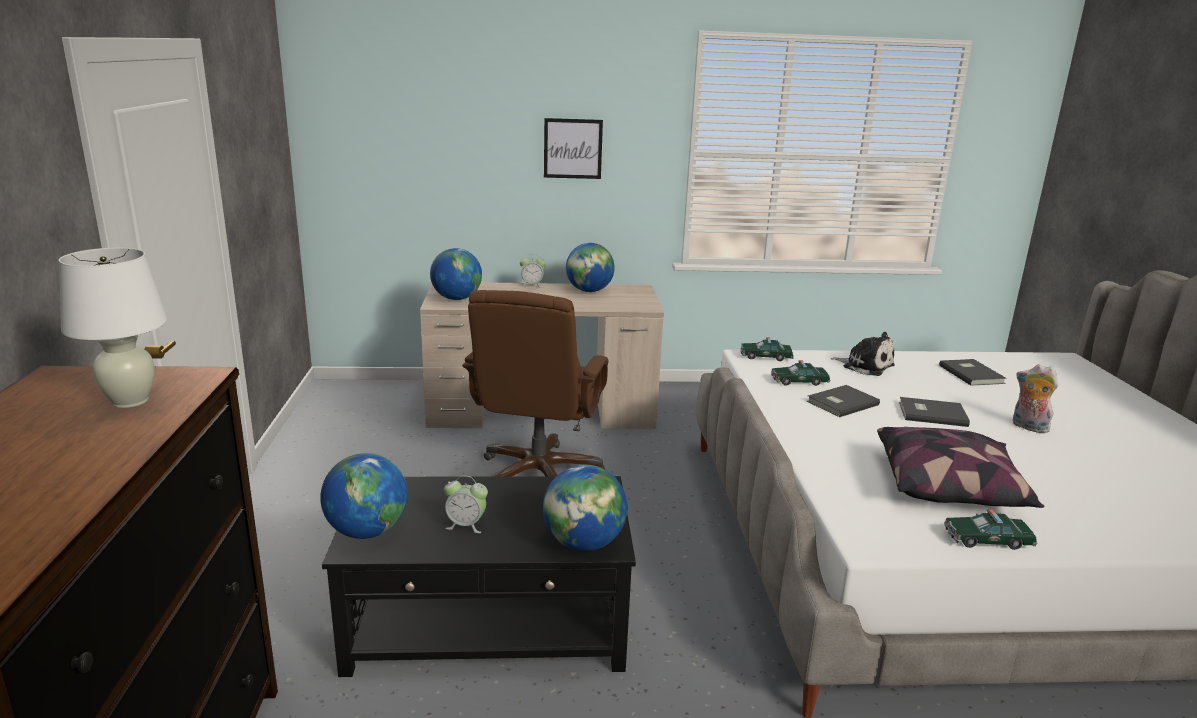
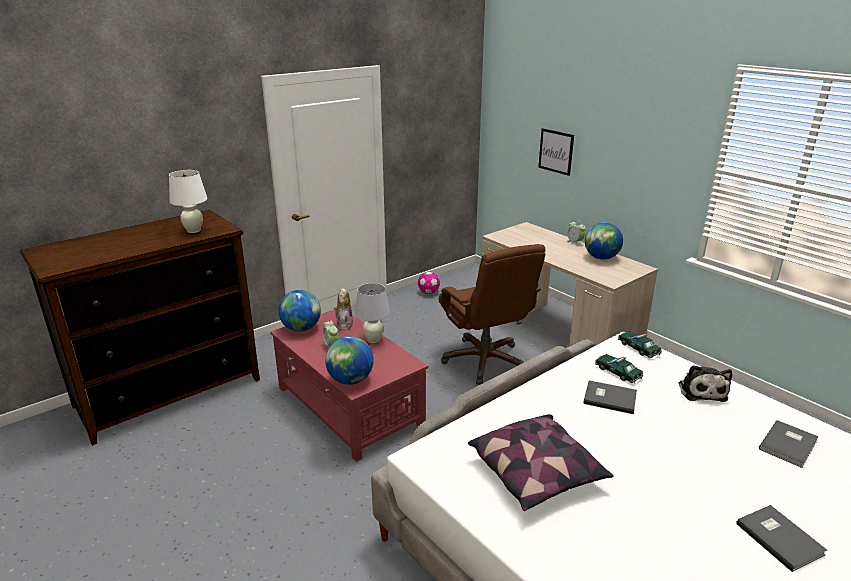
camera: 55 degrees right, 5 degrees up
black coffee table [322,476,636,677] -> red coffee table [270,310,428,462]
globe [430,248,482,300] -> none
brown office chair [462,290,609,477] -> brown office chair turned 90 degrees counterclockwise [439,244,546,385]
picture [544,118,603,179] -> picture moved to [538,128,574,176]
grey book [899,397,970,427] -> grey book moved to [737,505,827,572]
toy car [944,509,1037,550] -> none
plush toy [1013,364,1058,433] -> plush toy moved to [334,288,353,330]
none -> white table lamp [355,283,390,343]
none -> football [418,272,440,294]

